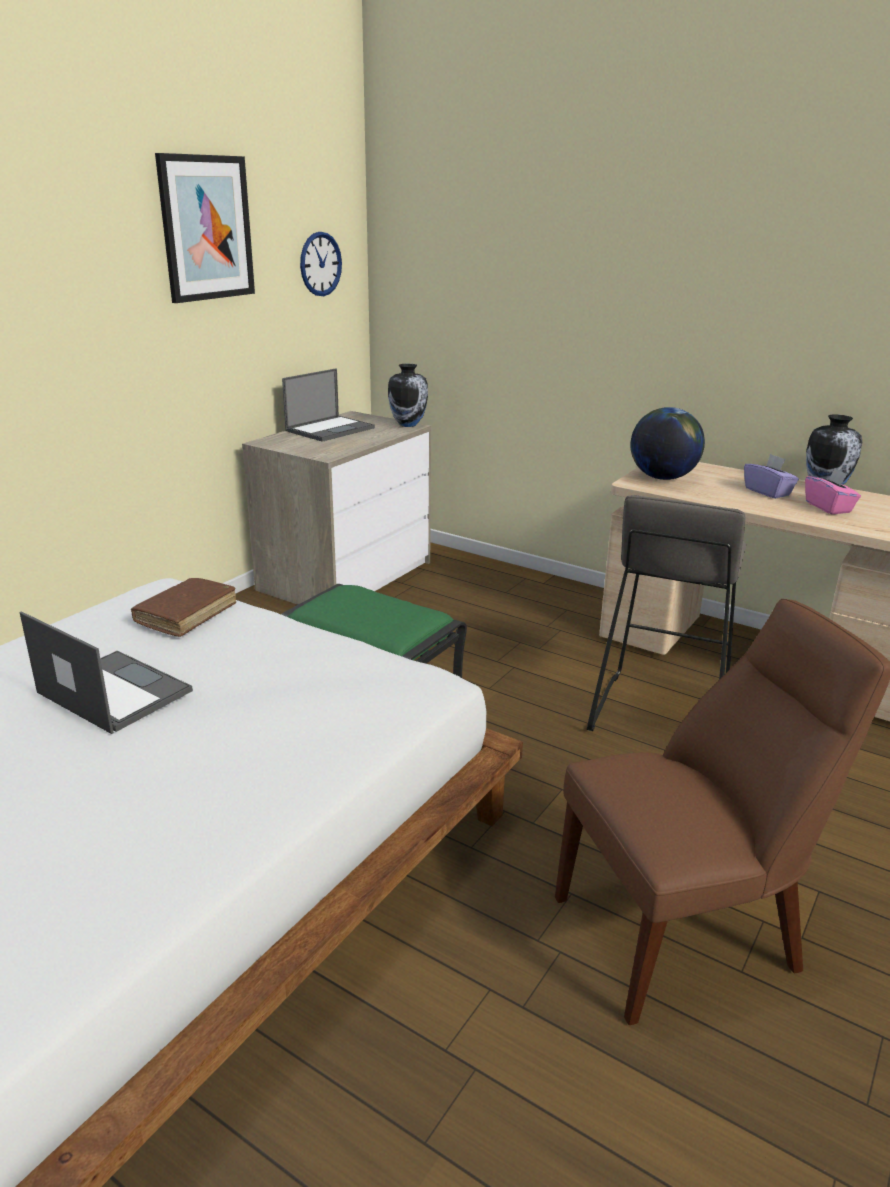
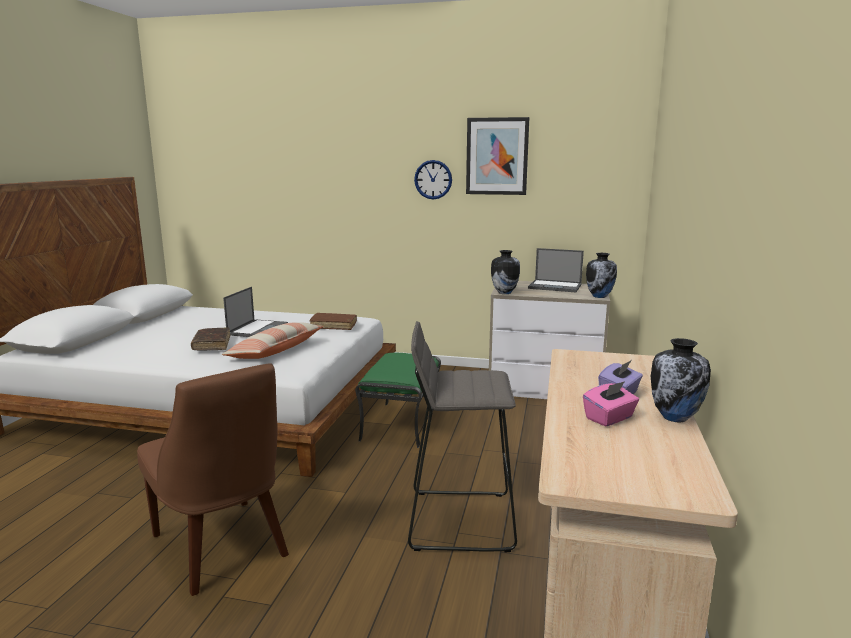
camera: 70 degrees right, 10 degrees down
wall clock [300,232,342,296] -> wall clock moved to [414,160,452,199]
globe [630,407,705,480] -> none
none -> brown book [191,327,230,350]
none -> pillow [222,322,323,359]
none -> vase [491,250,520,294]

